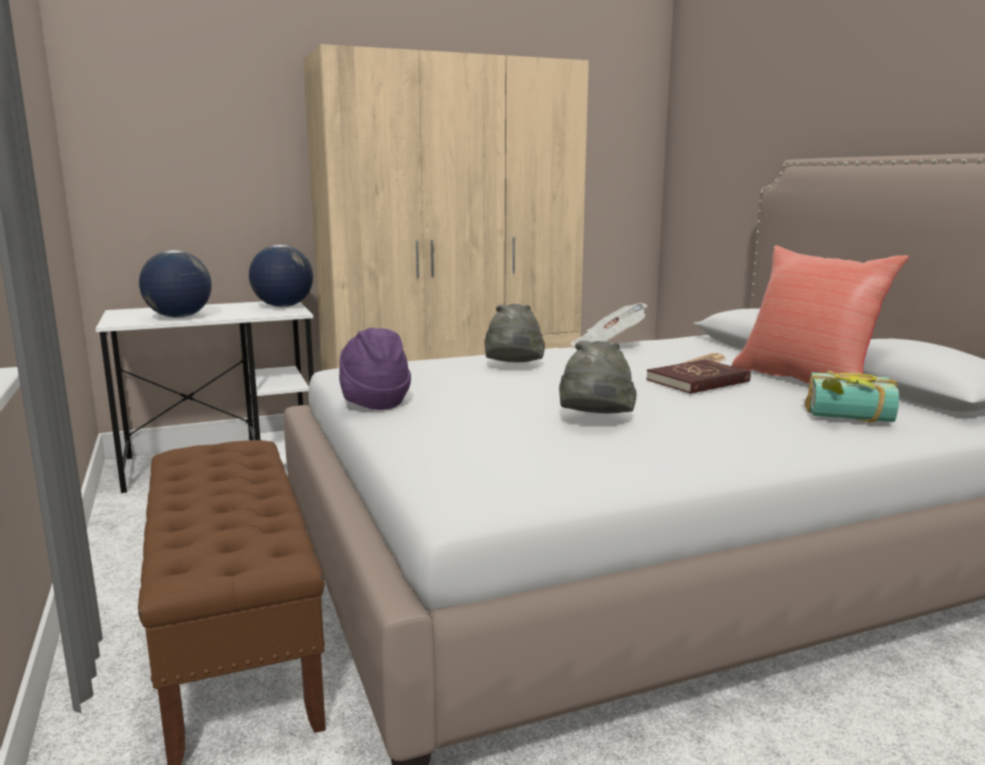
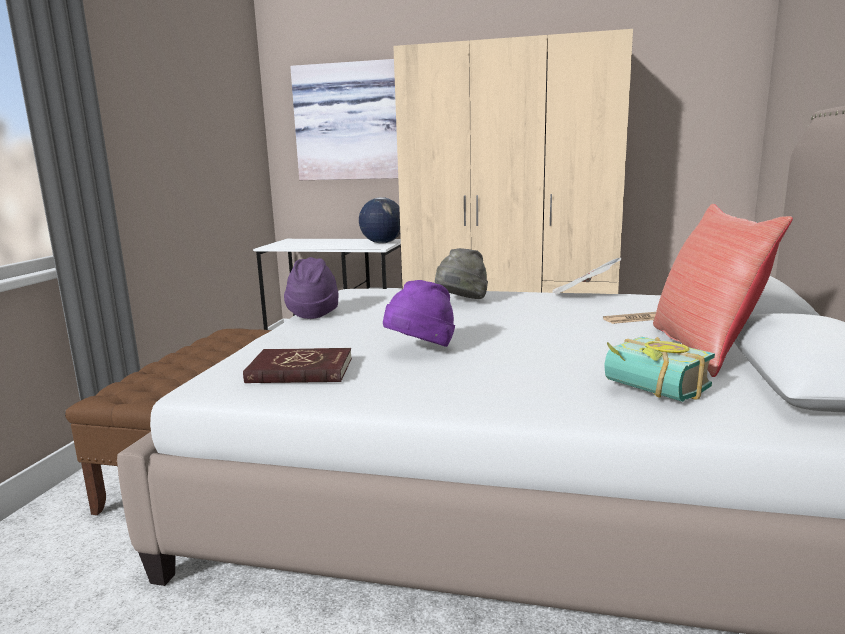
camera: 35 degrees right, 0 degrees up
globe [139,250,212,318] -> none
grey hat [559,341,637,413] -> purple hat [383,280,455,347]
red book [646,359,751,394] -> red book moved to [243,348,352,383]
none -> picture [290,59,398,180]

